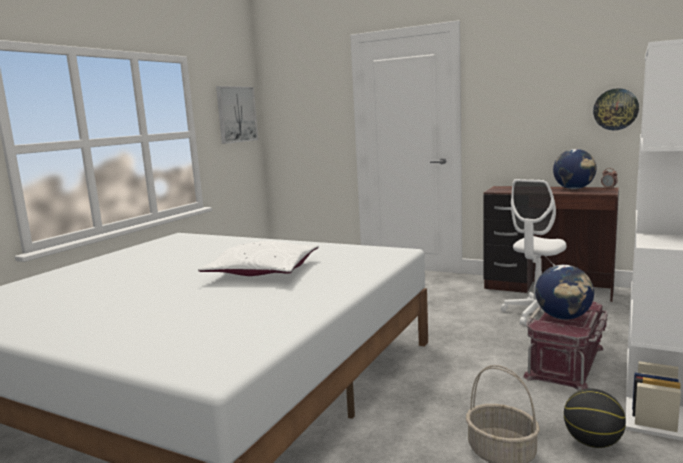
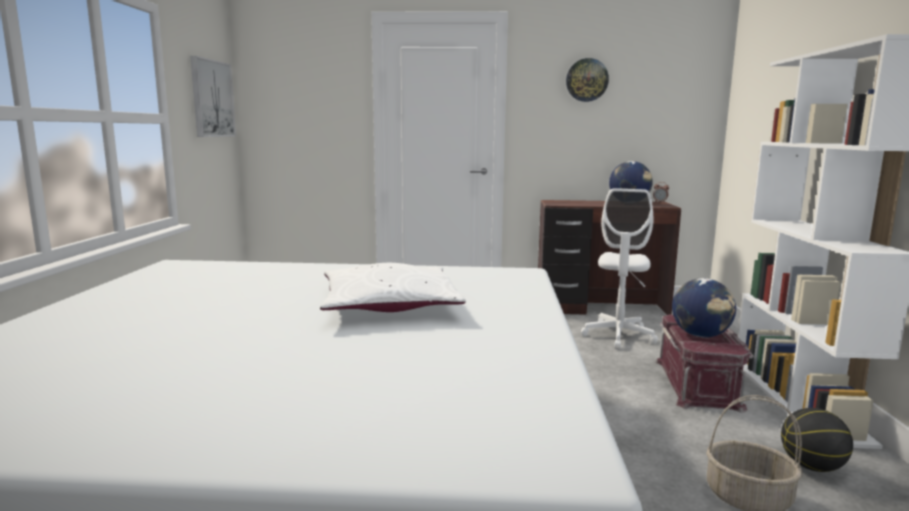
camera: 25 degrees left, 0 degrees up
wall clock [593,88,639,130] -> wall clock moved to [566,58,609,102]

